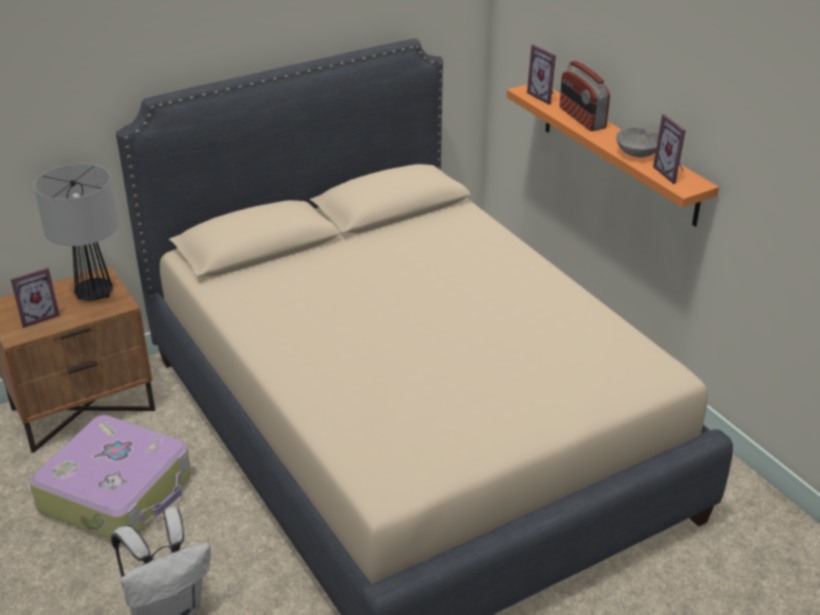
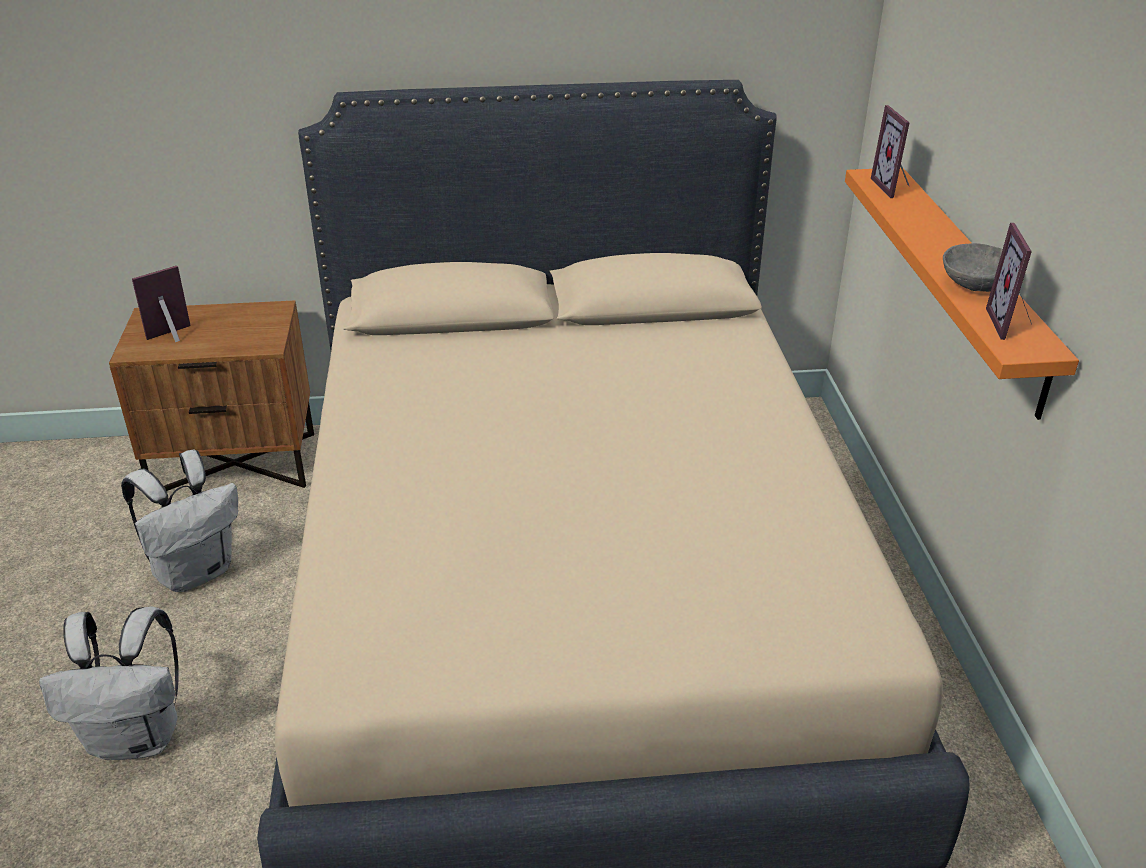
camera: 25 degrees right, 0 degrees up
picture frame [11,268,60,328] -> picture frame turned 150 degrees clockwise [132,266,191,342]
suitcase [29,415,191,544] -> white backpack [121,450,238,592]
table lamp [34,164,118,300] -> none
radio [560,61,610,131] -> none

